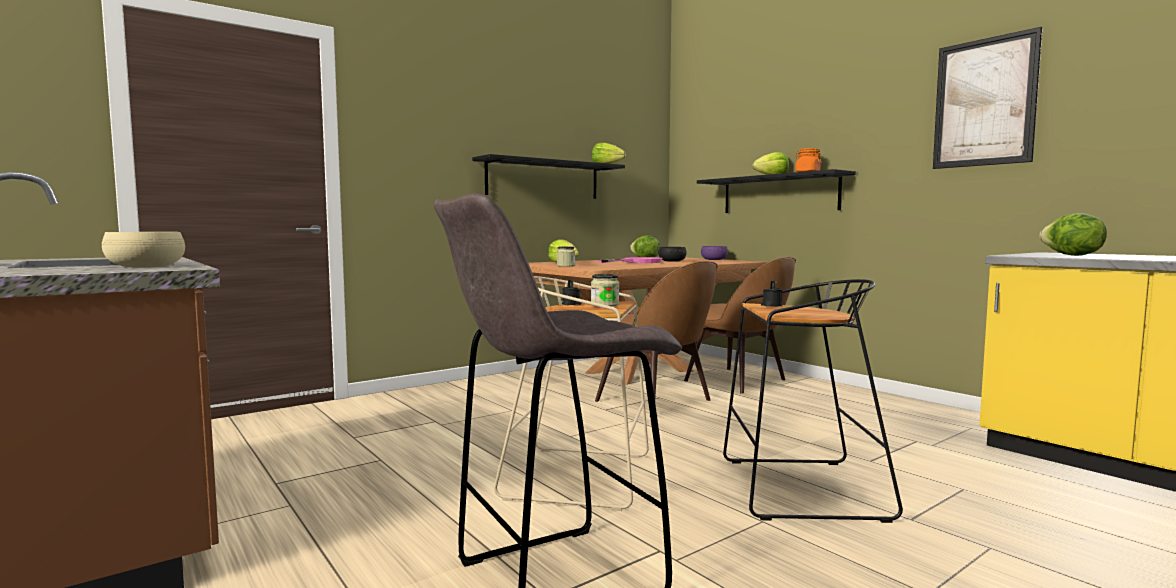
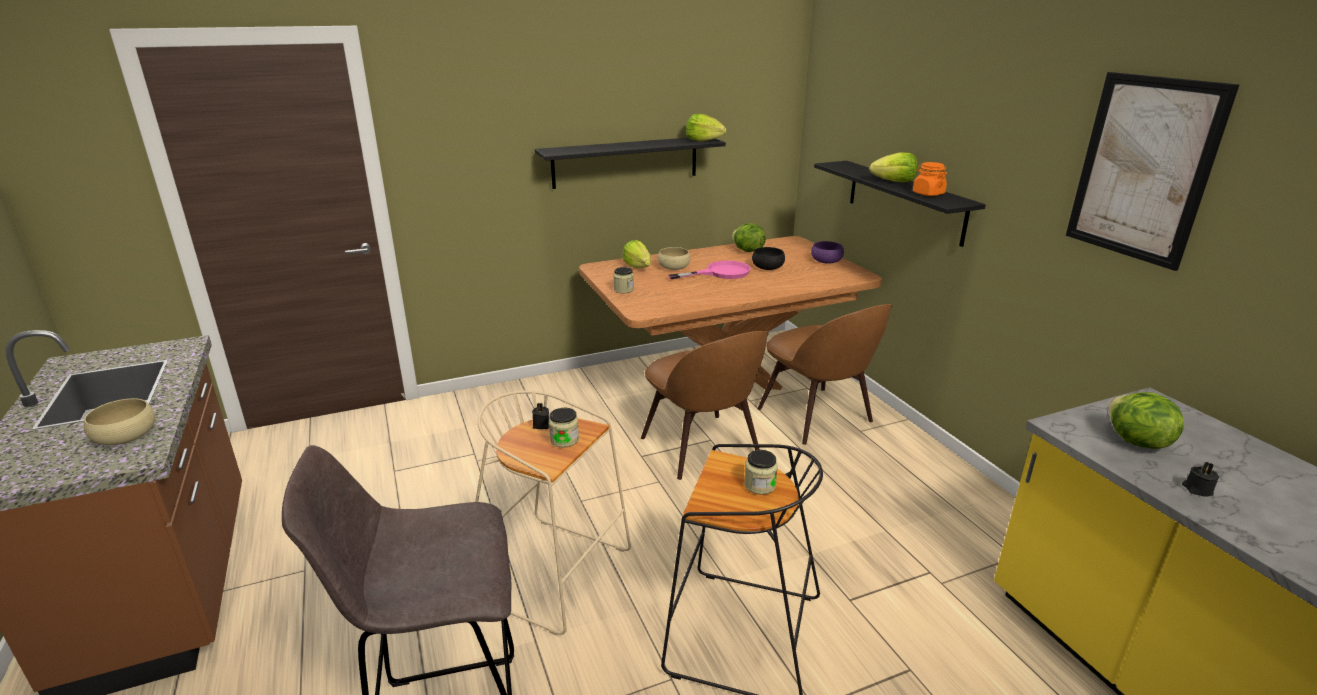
camera: 15 degrees right, 20 degrees up
black candle [761,280,783,307] -> black candle moved to [1182,462,1219,497]
none -> beige bowl [658,247,691,270]
none -> jar [744,450,778,494]

